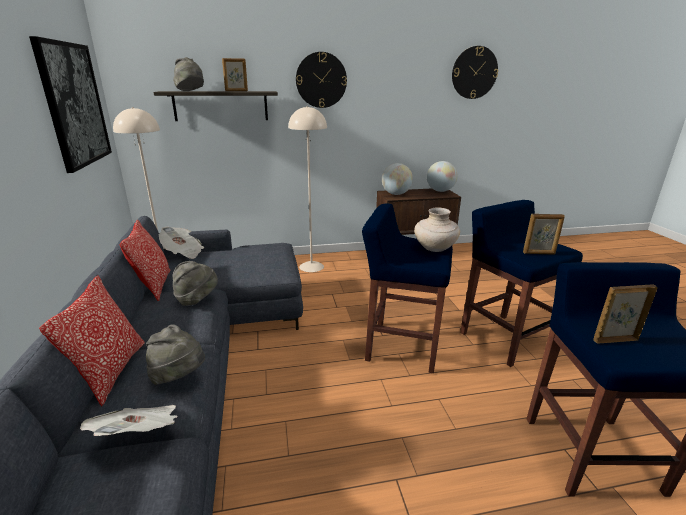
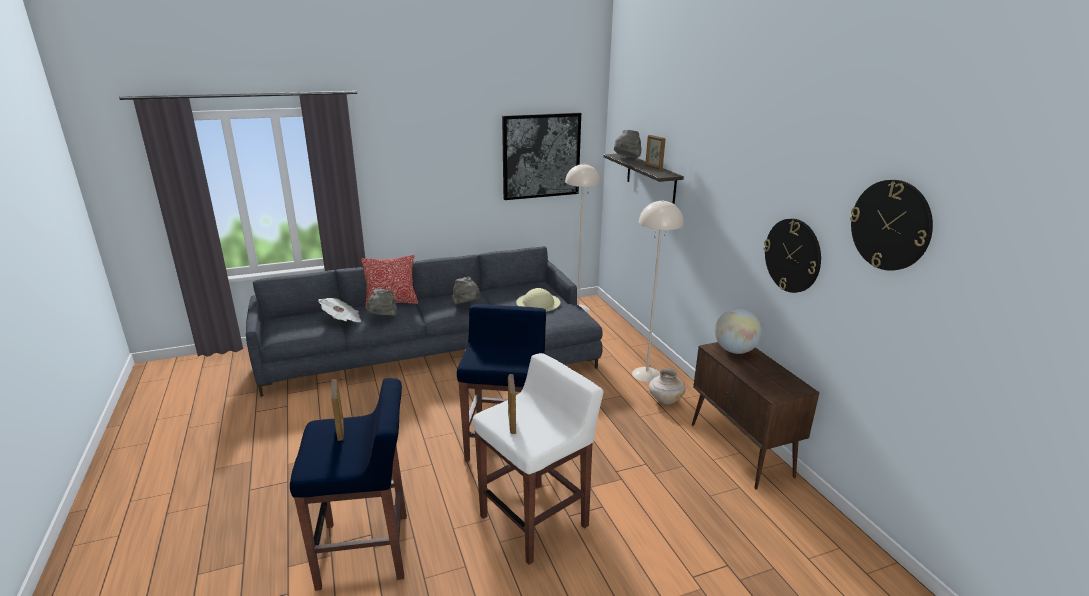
camera: 80 degrees right, 0 degrees up
pillow [119,220,171,301] -> none
newspaper [158,227,204,259] -> none
wall clock [296,52,347,108] -> wall clock moved to [763,219,821,293]
beige vase [414,208,460,252] -> beige vase moved to [649,368,686,404]
globe [427,161,458,192] -> none
blue stool [460,200,583,367] -> white stool [473,353,603,565]
none -> beige hat [516,288,560,312]

